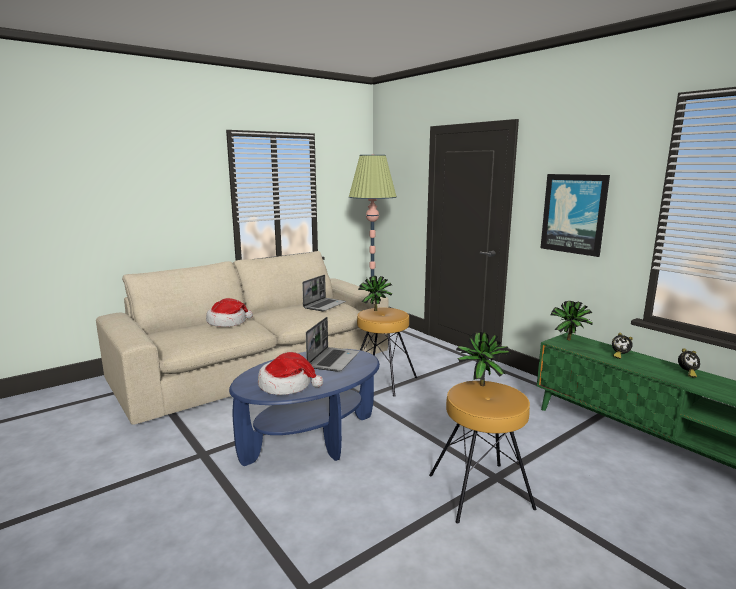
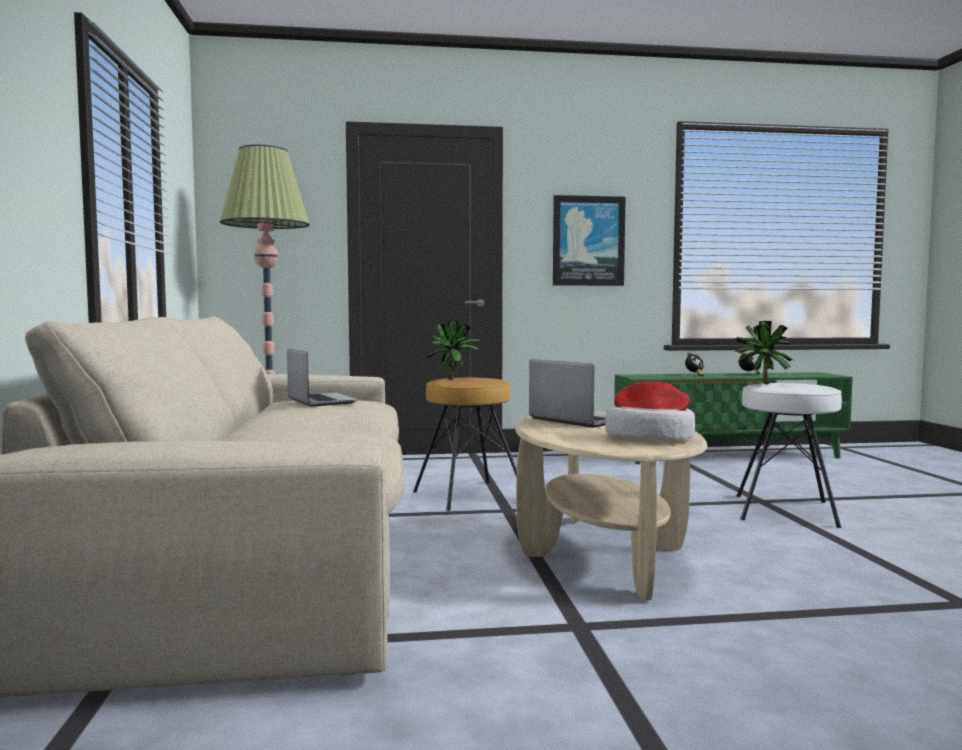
camera: 60 degrees left, 10 degrees down
hat [206,298,253,327] -> none
blue coffee table [229,349,380,466] -> beige coffee table [515,412,707,601]
brown stool [429,381,537,523] -> white stool [737,383,842,528]
potted plant [550,301,593,341] -> none

